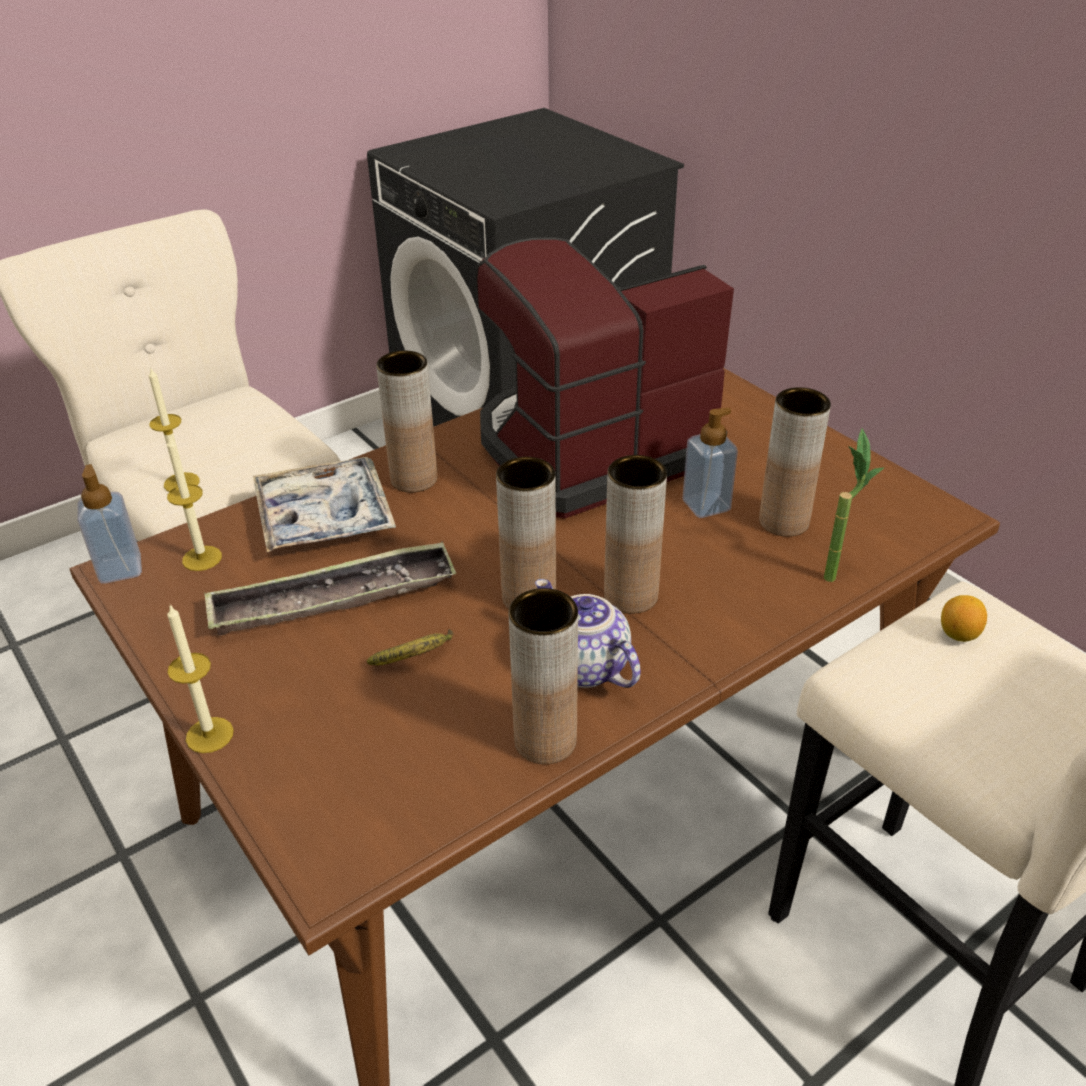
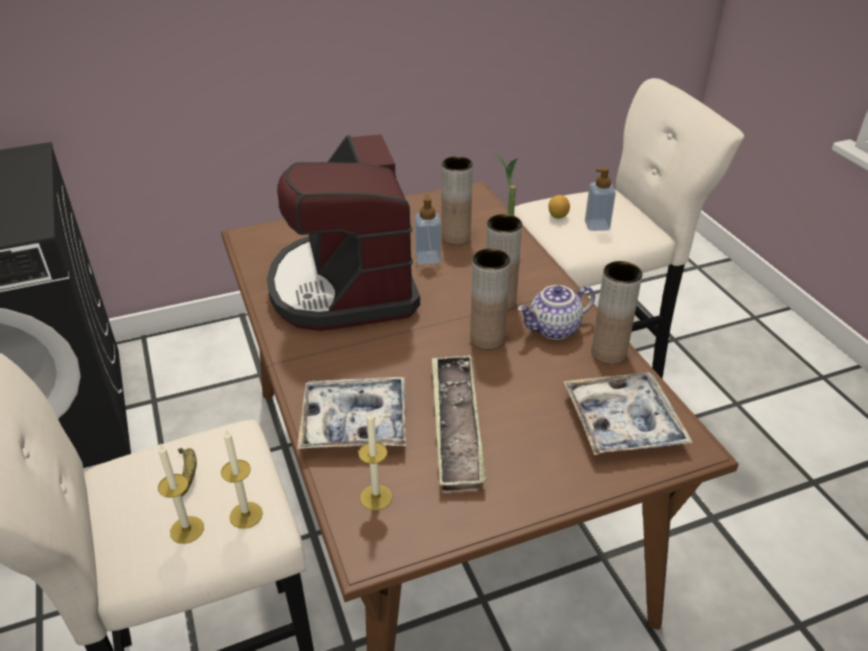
camera: 75 degrees left, 0 degrees up
soap dispenser [78,464,142,584] -> soap dispenser moved to [585,167,616,231]
candle [167,605,234,753] -> candle moved to [158,444,204,544]
banana [367,629,454,665] -> banana moved to [178,448,197,497]
brown vase [376,351,437,492] -> none
none -> tray [564,372,692,455]

